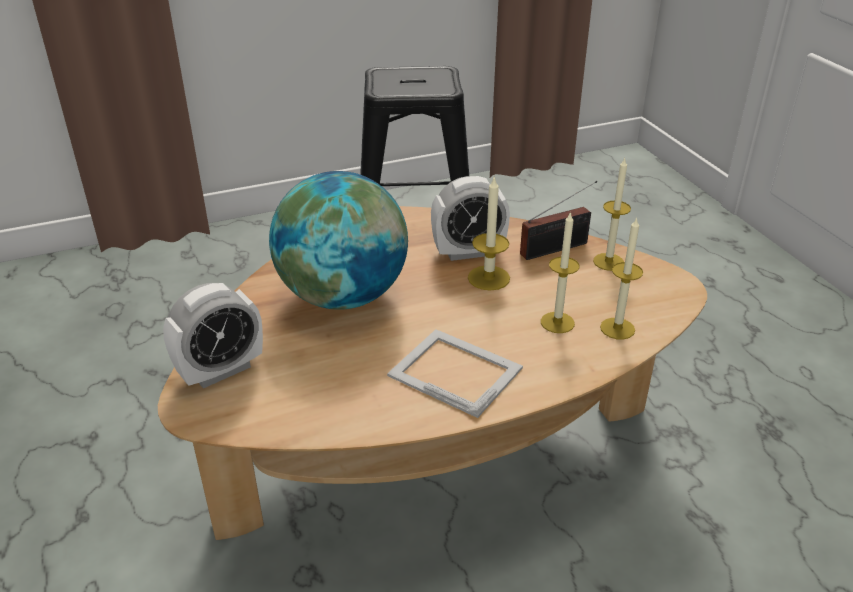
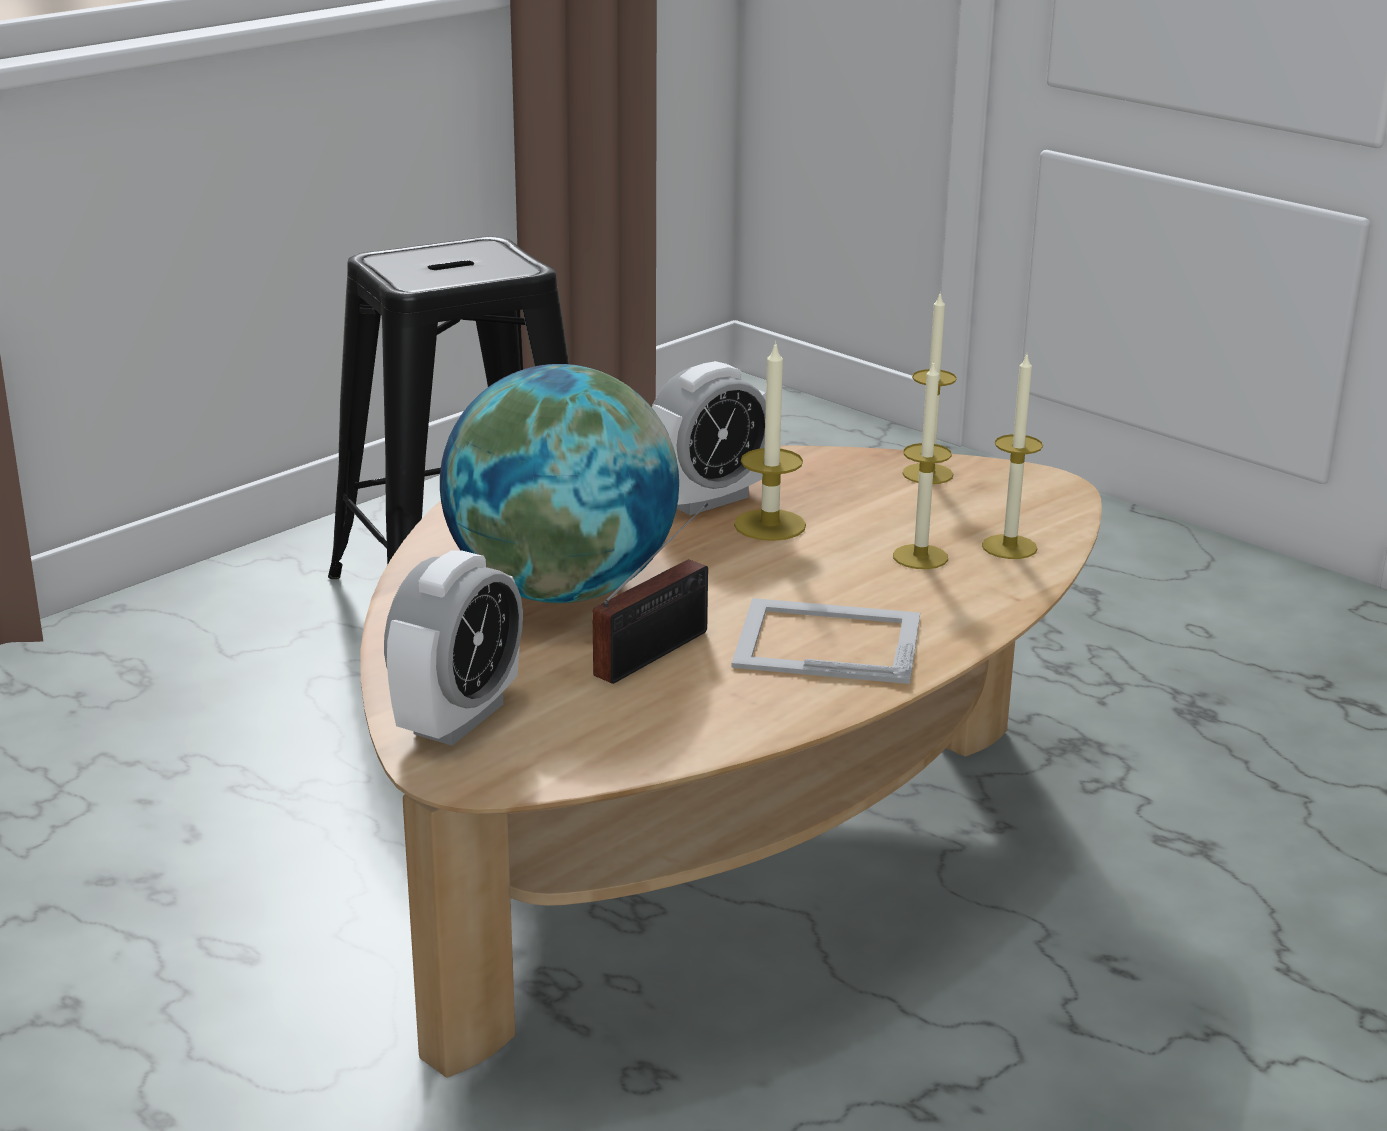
camera: 25 degrees left, 10 degrees down
radio [520,181,597,260] -> radio moved to [592,503,708,684]

